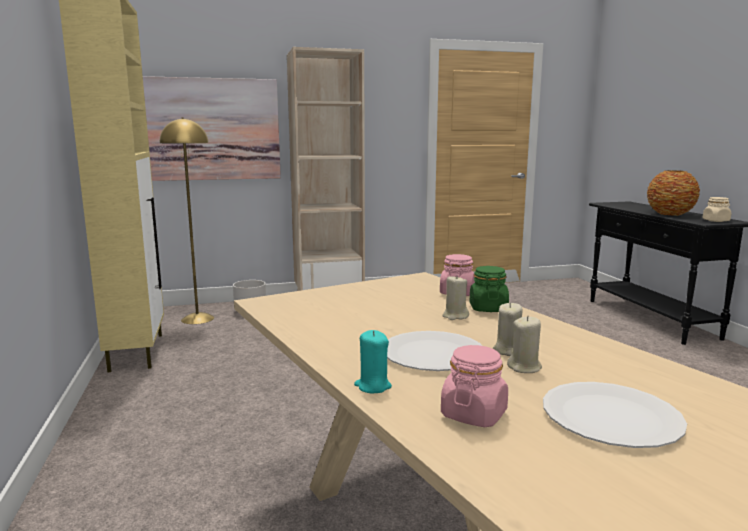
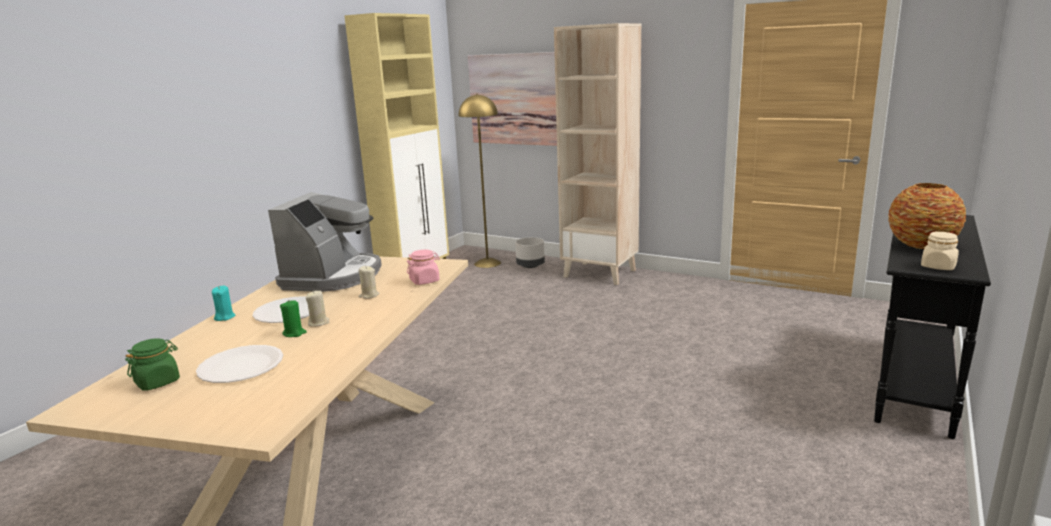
camera: 45 degrees right, 5 degrees up
pink jar [441,345,508,427] -> none
green jar [469,266,509,312] -> green jar moved to [125,338,180,391]
beige candle [507,316,542,373] -> green candle [280,300,307,337]
none -> coffee machine [268,192,382,292]

